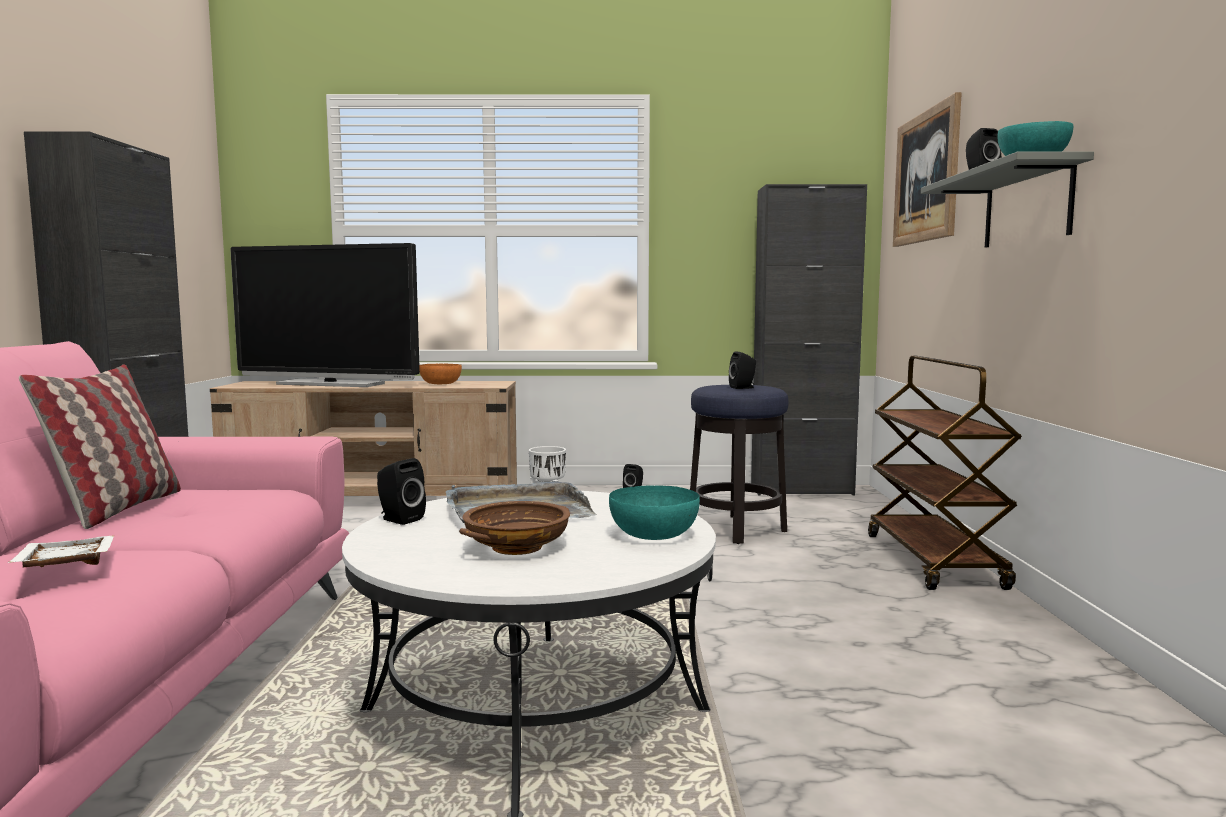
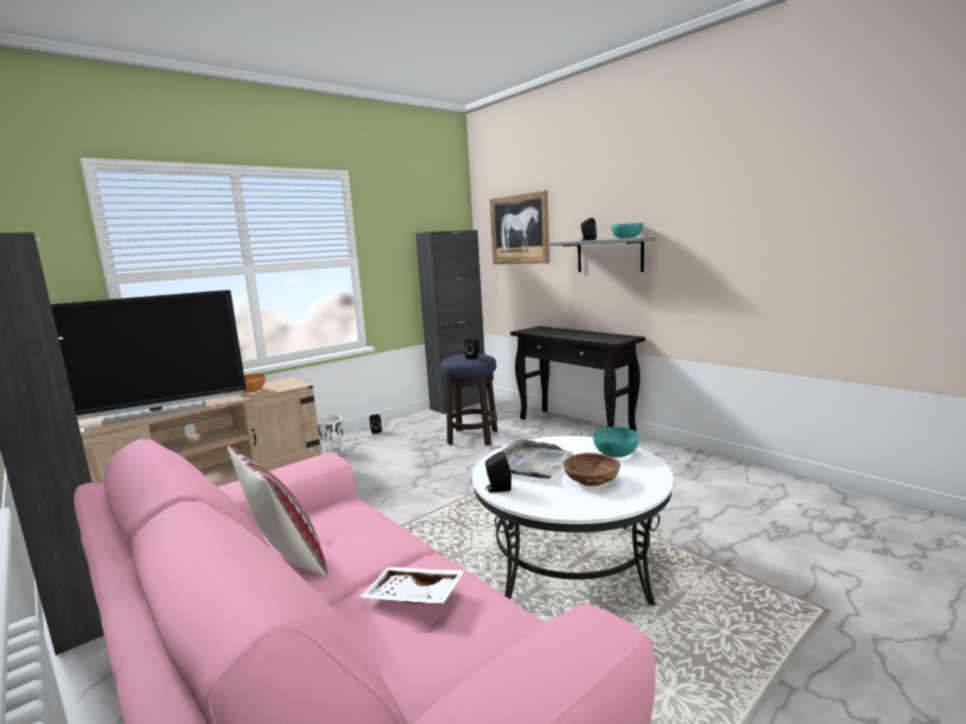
camera: 40 degrees left, 5 degrees up
brown cart [868,356,1022,590] -> black console table [510,326,645,432]

